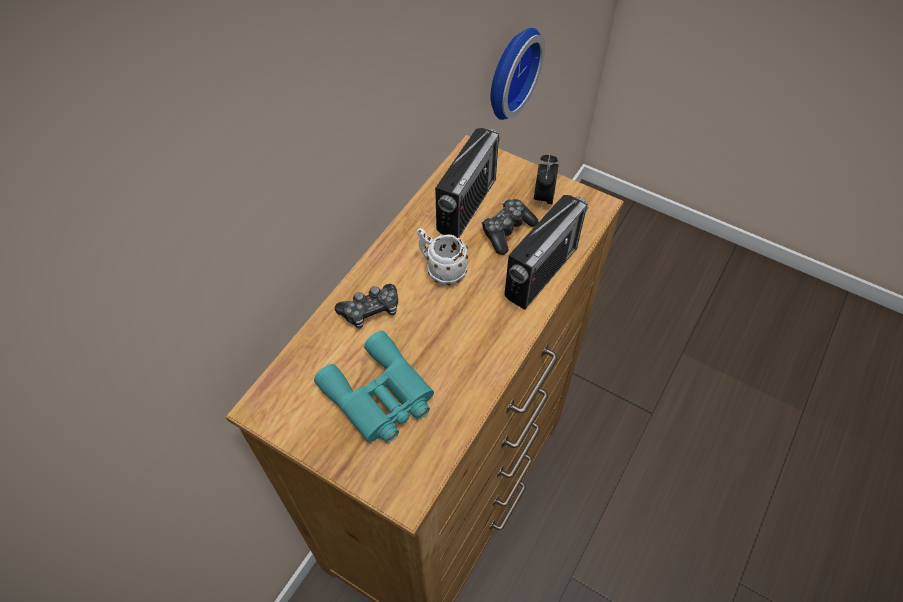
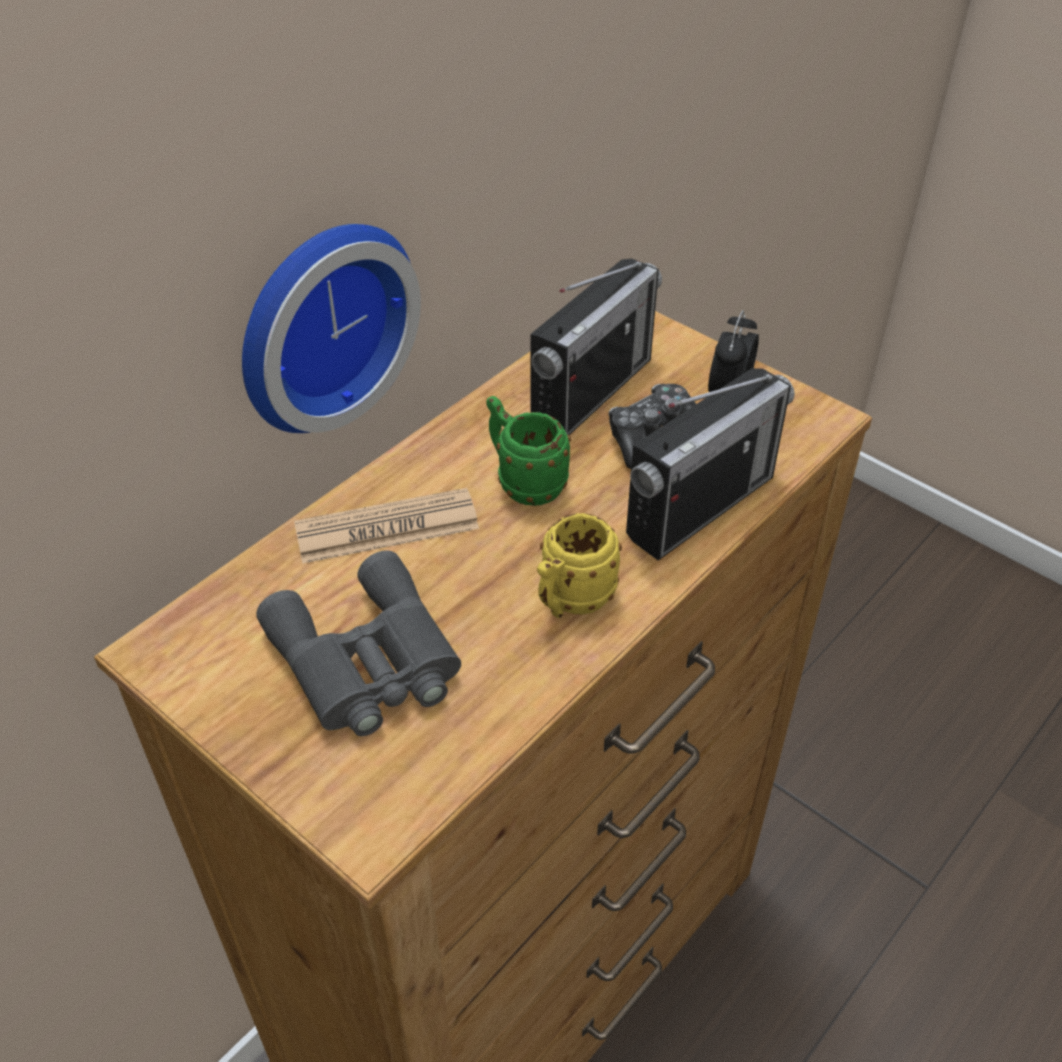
camera: 10 degrees right, 10 degrees down
turquoise binoculars [314,331,434,443] -> grey binoculars [256,550,461,736]
game controller [335,284,398,329] -> newspaper [294,488,479,564]
white mug [417,228,468,286] -> green mug [486,396,571,506]
wall clock [490,28,545,120] -> wall clock moved to [242,224,421,433]
none -> yellow mug [537,513,622,618]

